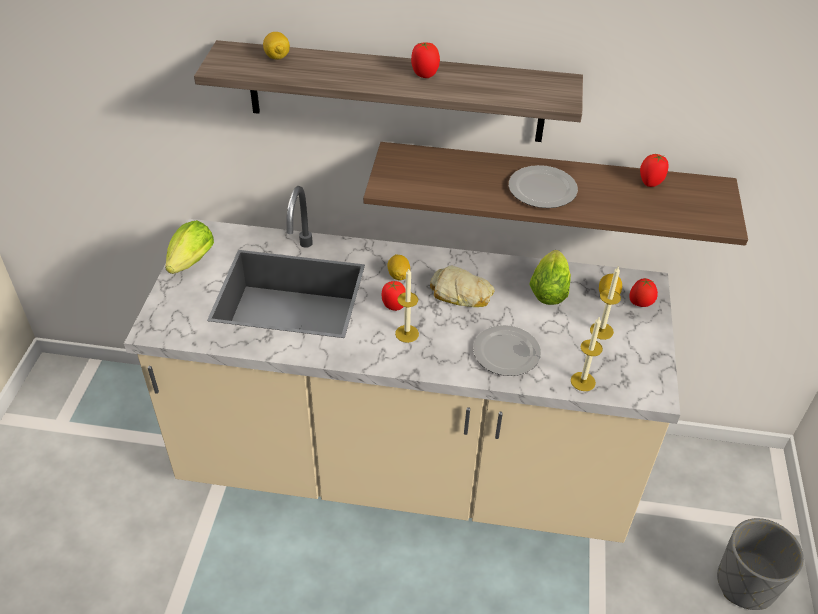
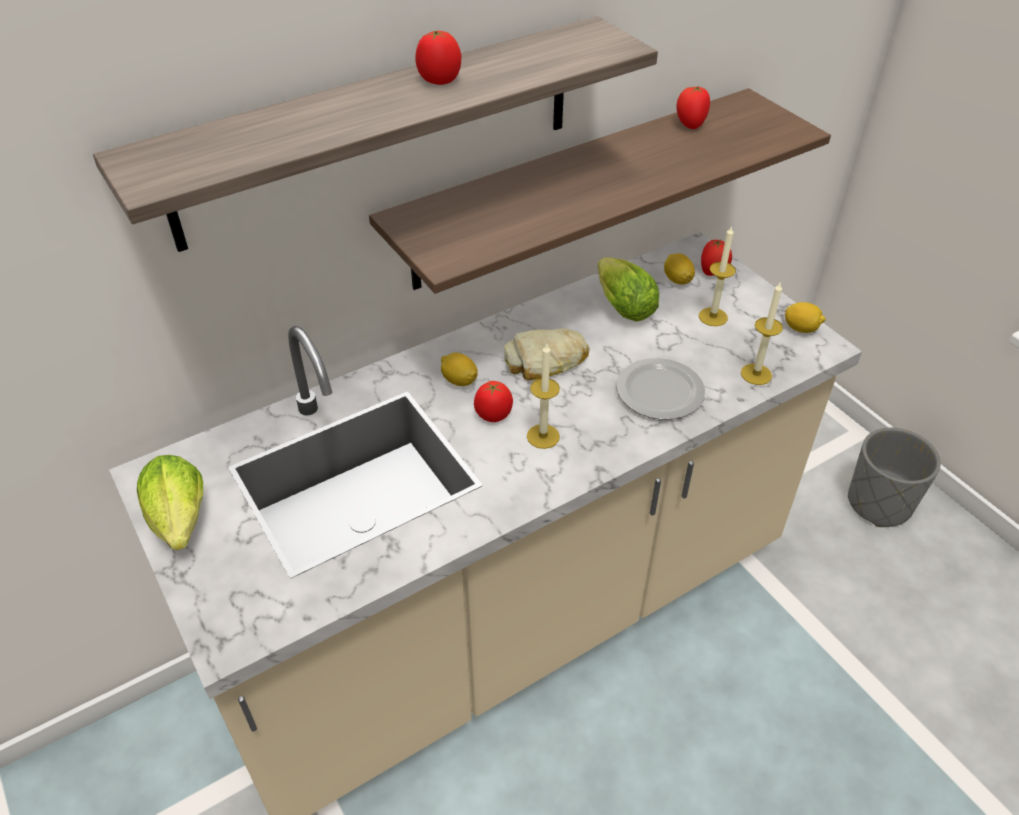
camera: 40 degrees left, 0 degrees up
lemon [263,32,290,60] -> lemon moved to [785,302,826,333]
plate [509,165,578,208] -> none

